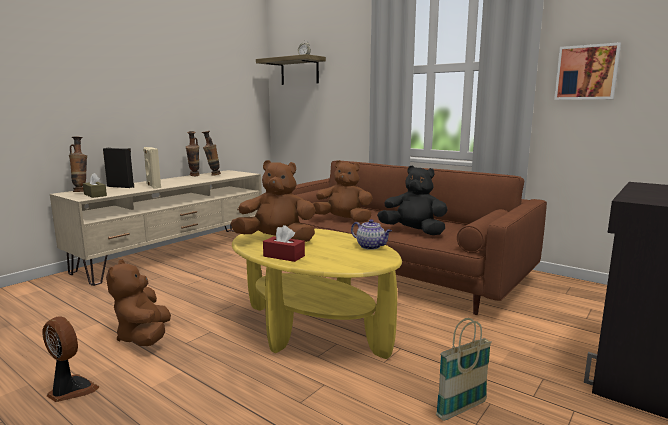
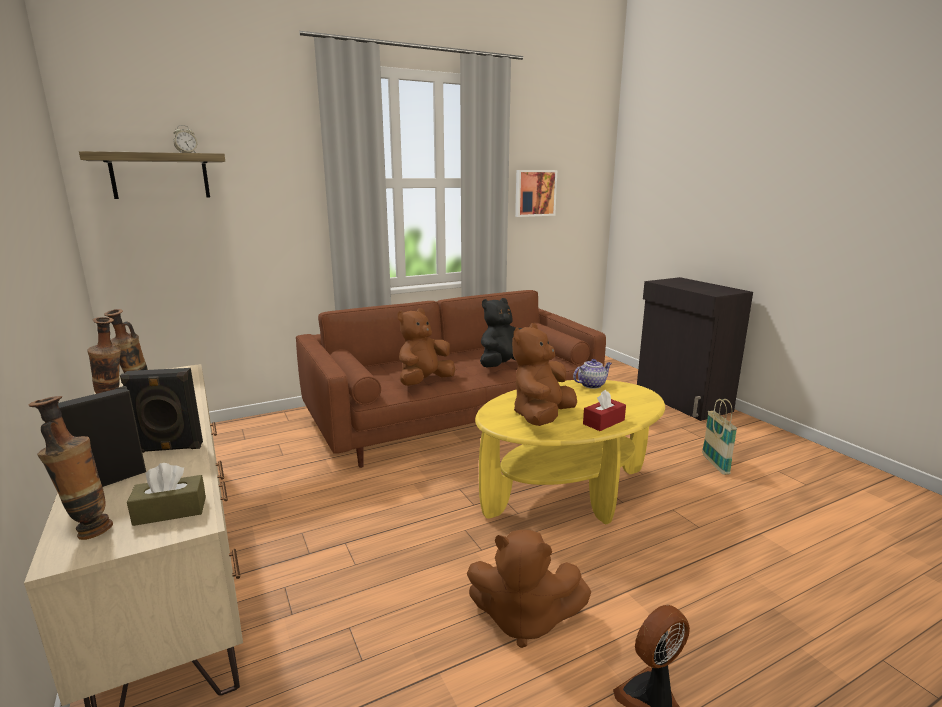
camera: 65 degrees left, 5 degrees up
beige speaker [143,147,161,189] -> black speaker [120,368,203,453]

